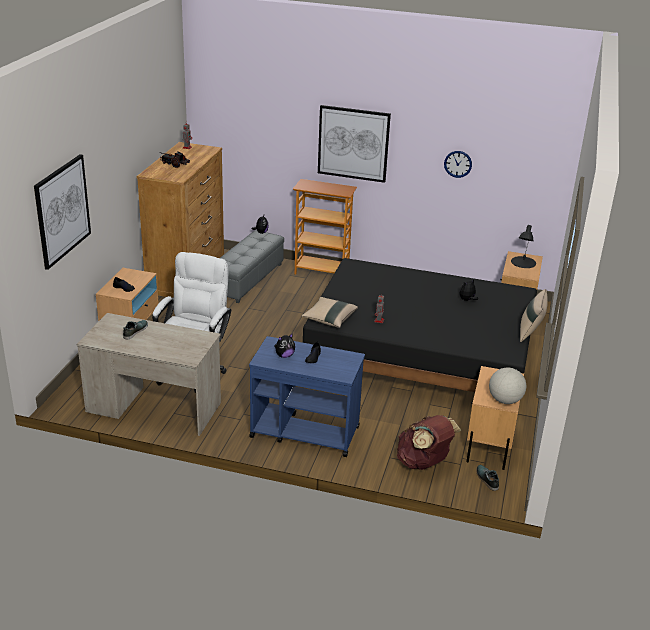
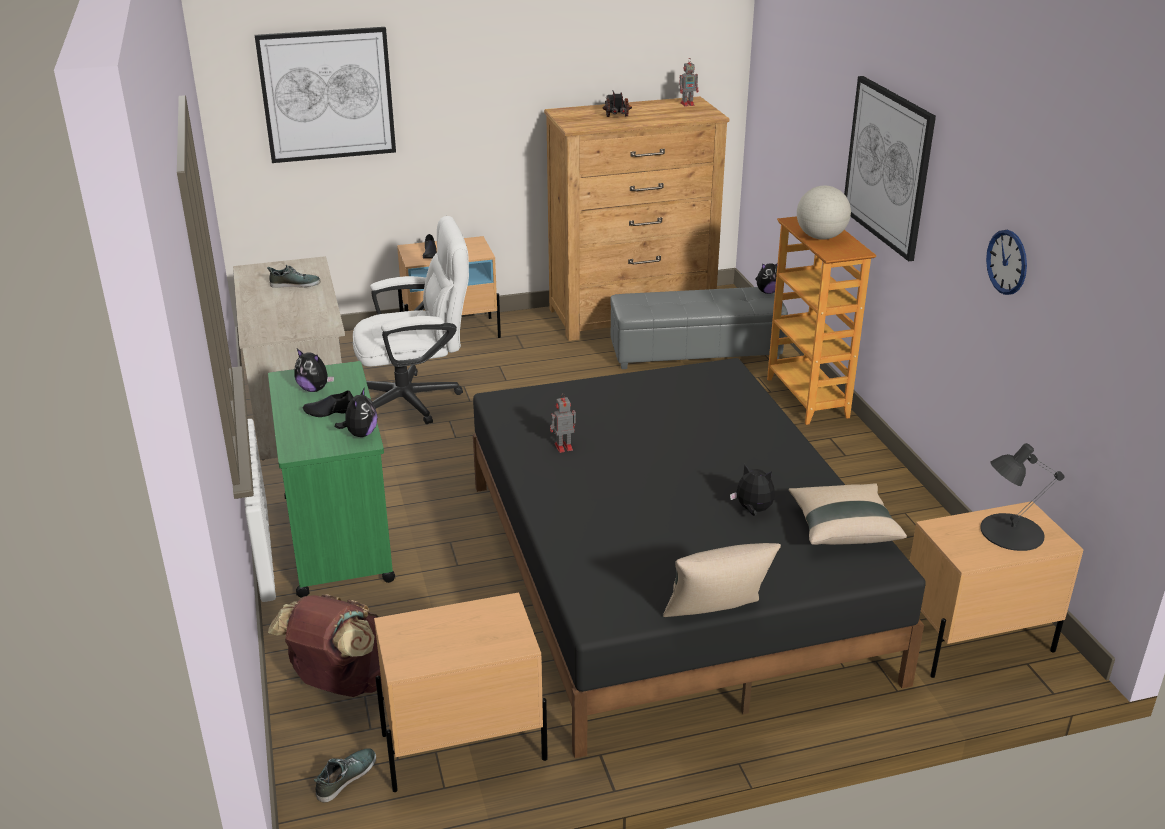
camera: 60 degrees right, 0 degrees up
blue cart [249,336,365,457] -> green cart [268,361,395,598]
beige pillow [301,297,358,328] -> beige pillow moved to [789,483,907,545]
globe [489,367,526,404] -> globe moved to [797,186,851,240]
none -> plush toy [335,387,378,437]

